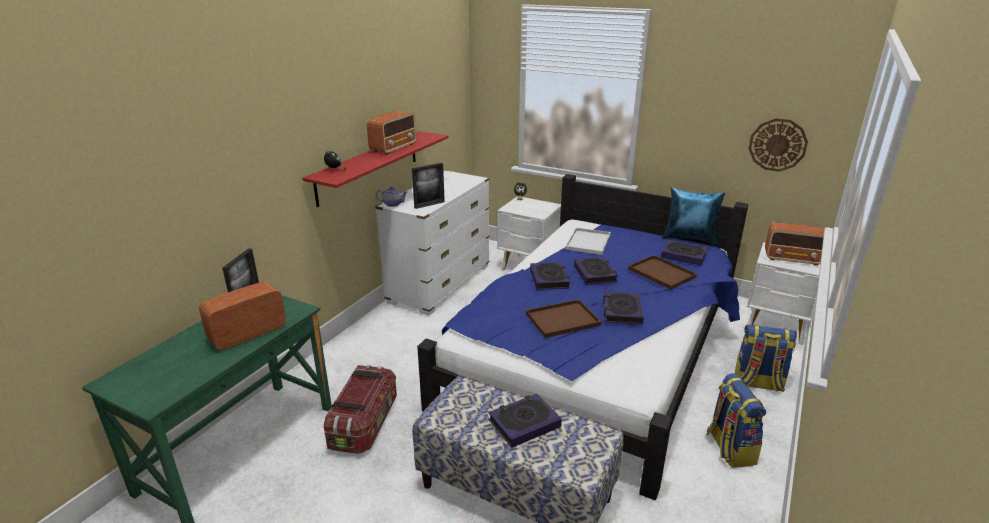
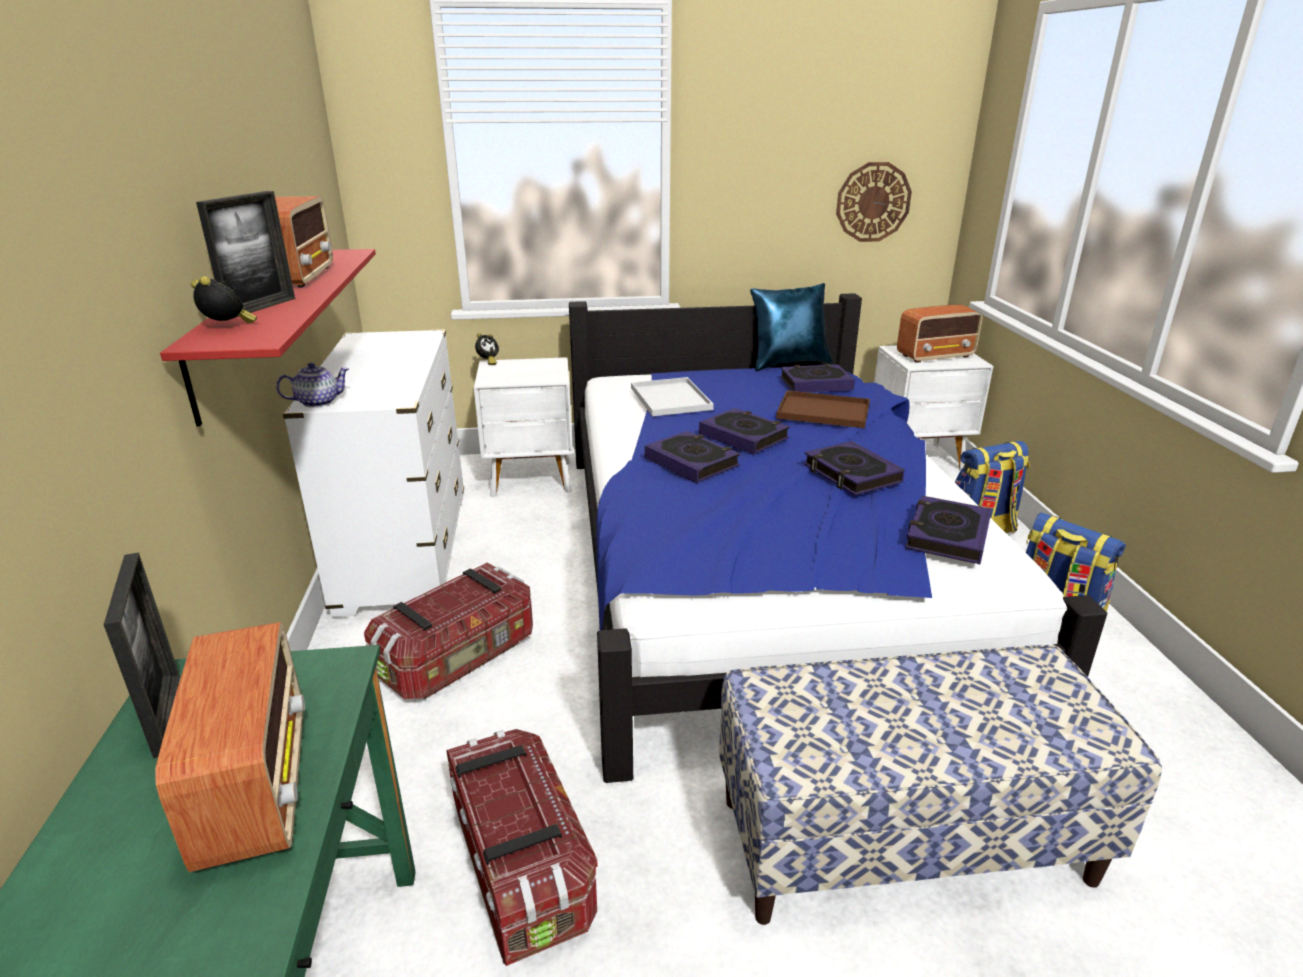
camera: 35 degrees left, 0 degrees up
radio [199,281,286,350] -> radio turned 150 degrees clockwise [155,622,305,872]
picture frame [412,163,445,209] -> picture frame moved to [196,191,295,318]
book [488,394,562,448] -> book moved to [905,496,992,564]
brown tray [526,299,601,338] -> none
none -> storage box [364,563,533,699]

